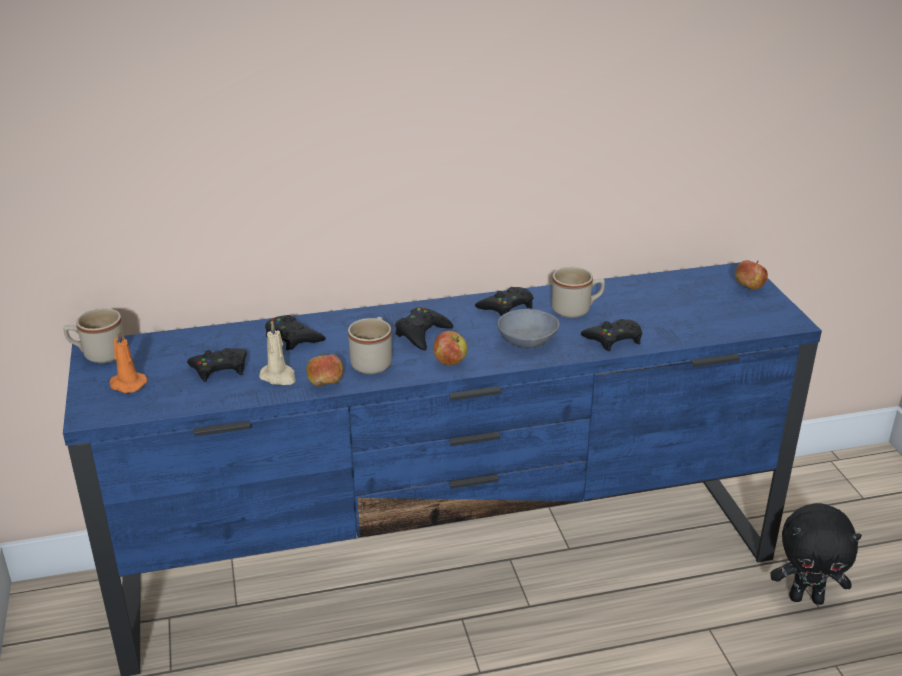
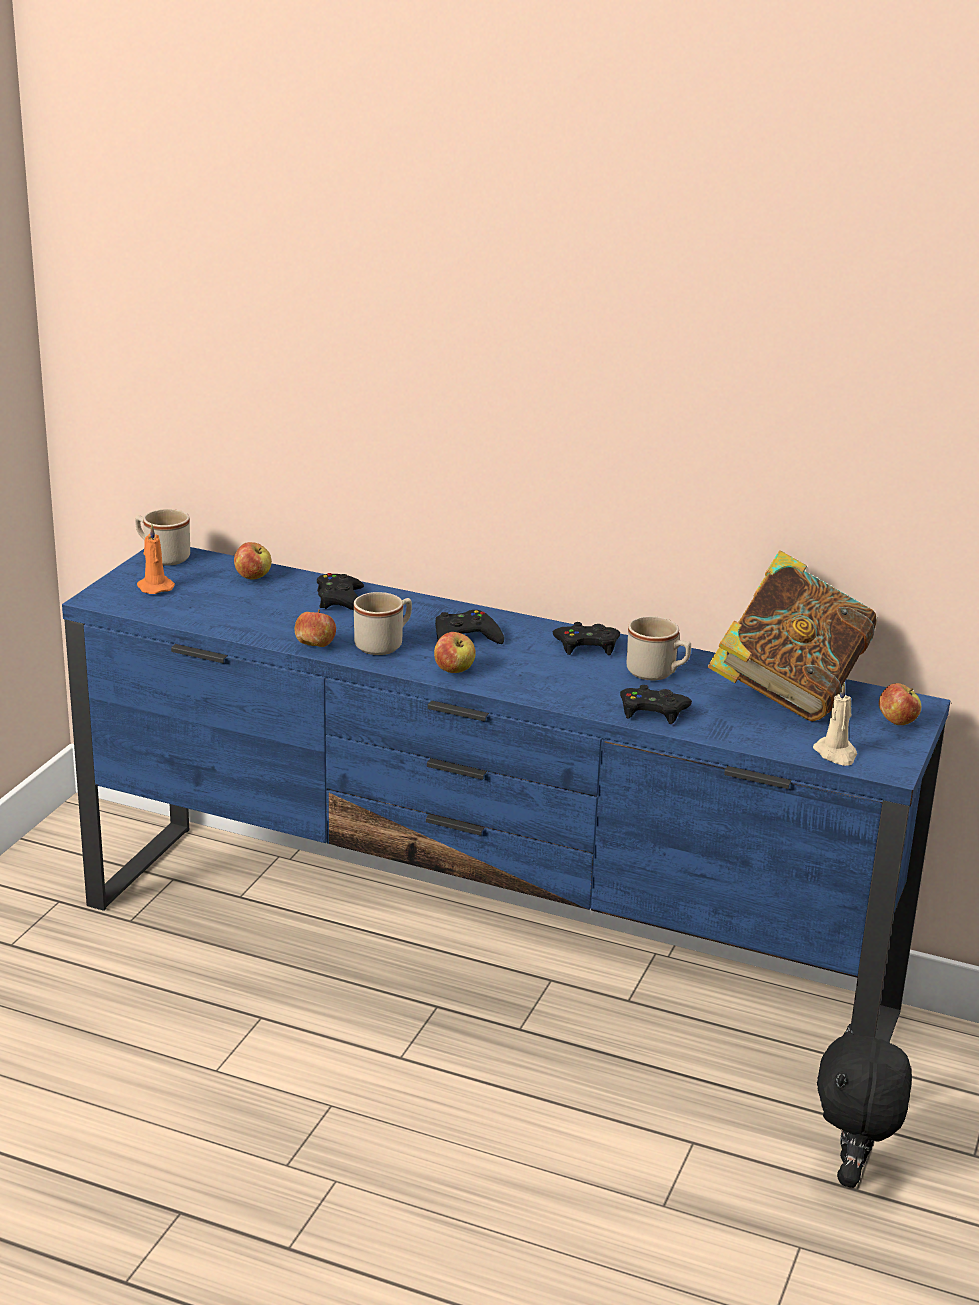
camera: 35 degrees right, 5 degrees down
black game controller [187,348,247,382] -> none
beige candle [259,321,296,385] -> beige candle moved to [813,682,857,766]
grey bowl [497,309,560,348] -> none
black plush toy [770,503,862,605] -> black plush toy turned 60 degrees clockwise [817,1024,912,1188]
none -> apple [234,542,272,579]
none -> book [707,550,877,721]

